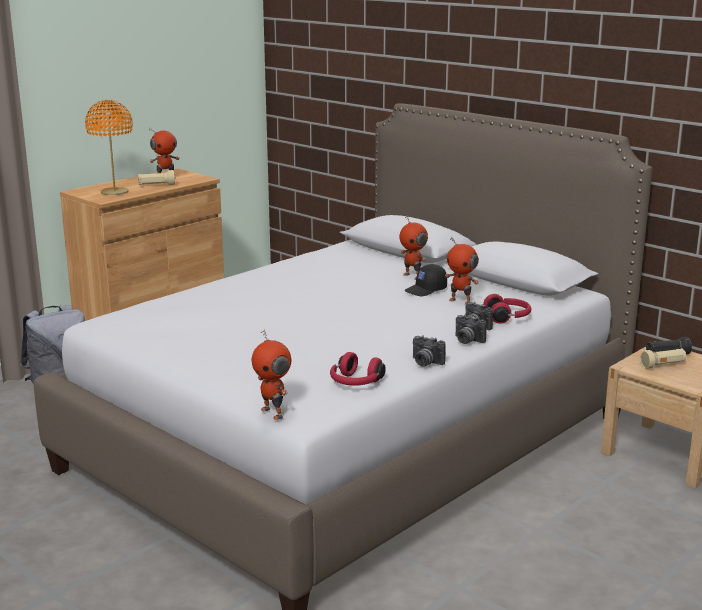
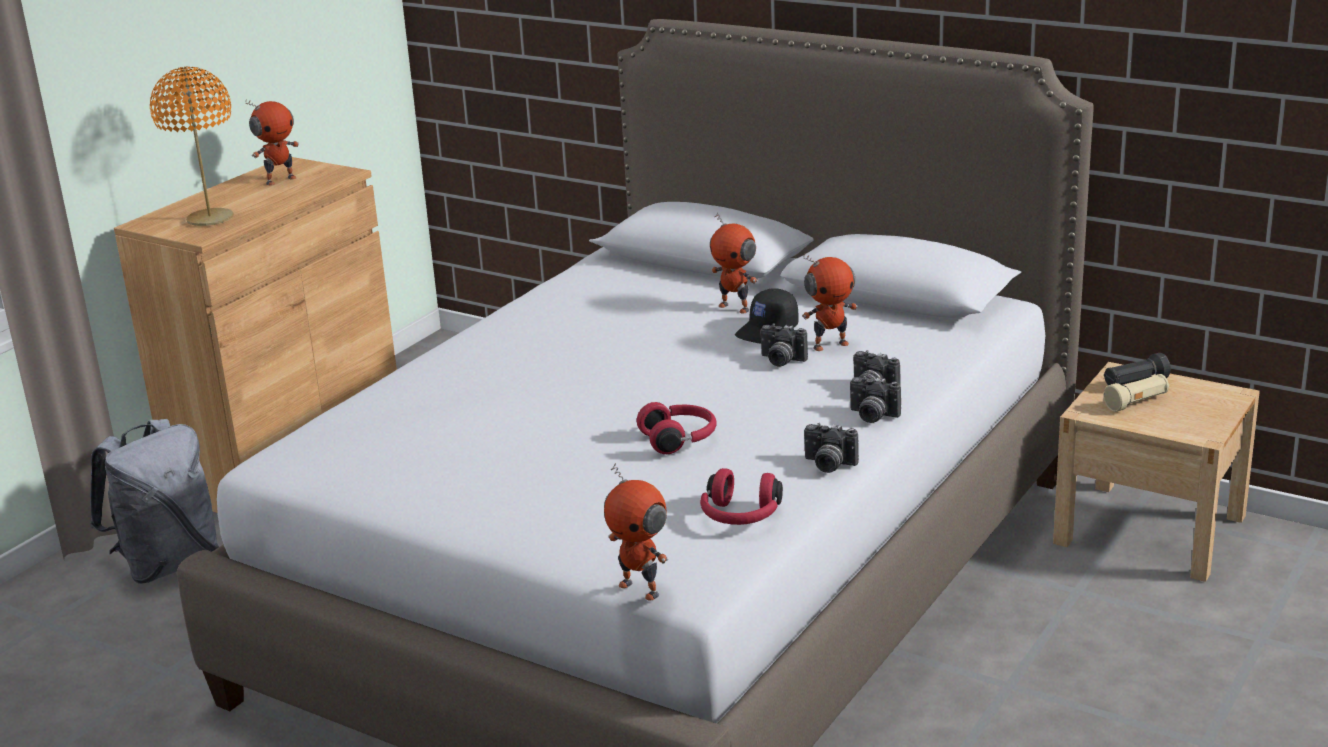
camera: 10 degrees left, 5 degrees up
beige flashlight [138,170,175,185] -> none
toy robot [445,237,479,305] -> toy robot turned 45 degrees counterclockwise [802,254,857,351]
red headphones [483,294,531,324] -> red headphones moved to [637,402,716,454]
none -> camera [760,324,808,367]

